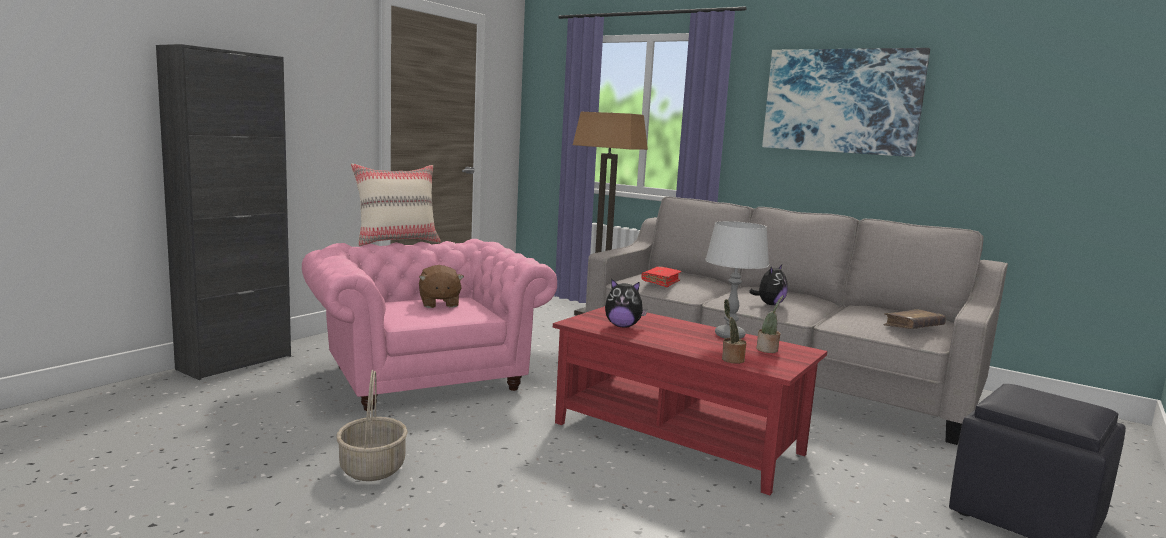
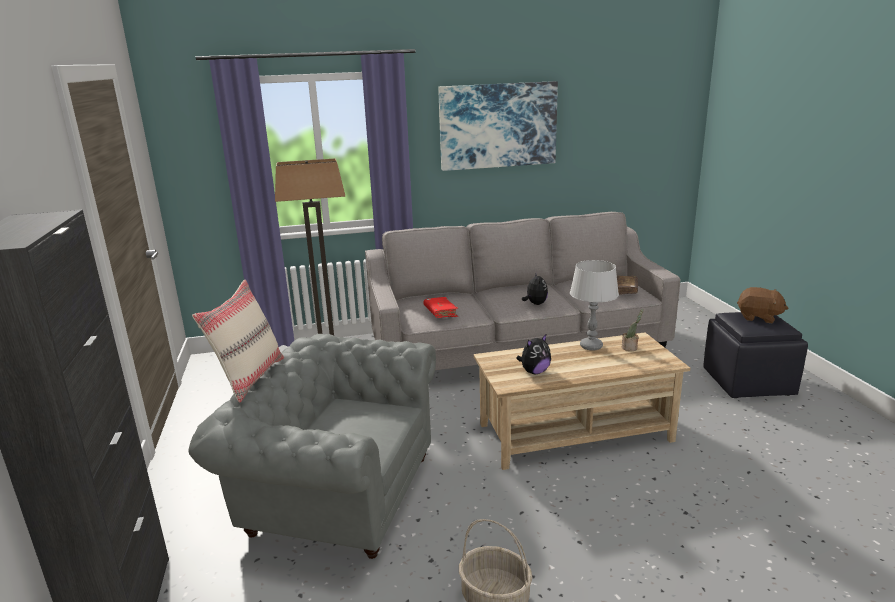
camera: 45 degrees left, 10 degrees up
pink armchair [302,239,557,411] -> grey armchair [189,334,436,559]
brown plush toy [419,265,464,308] -> brown plush toy moved to [737,287,788,323]
red coffee table [553,306,827,495] -> beige coffee table [474,332,690,470]
potted plant [722,299,746,364] -> none

